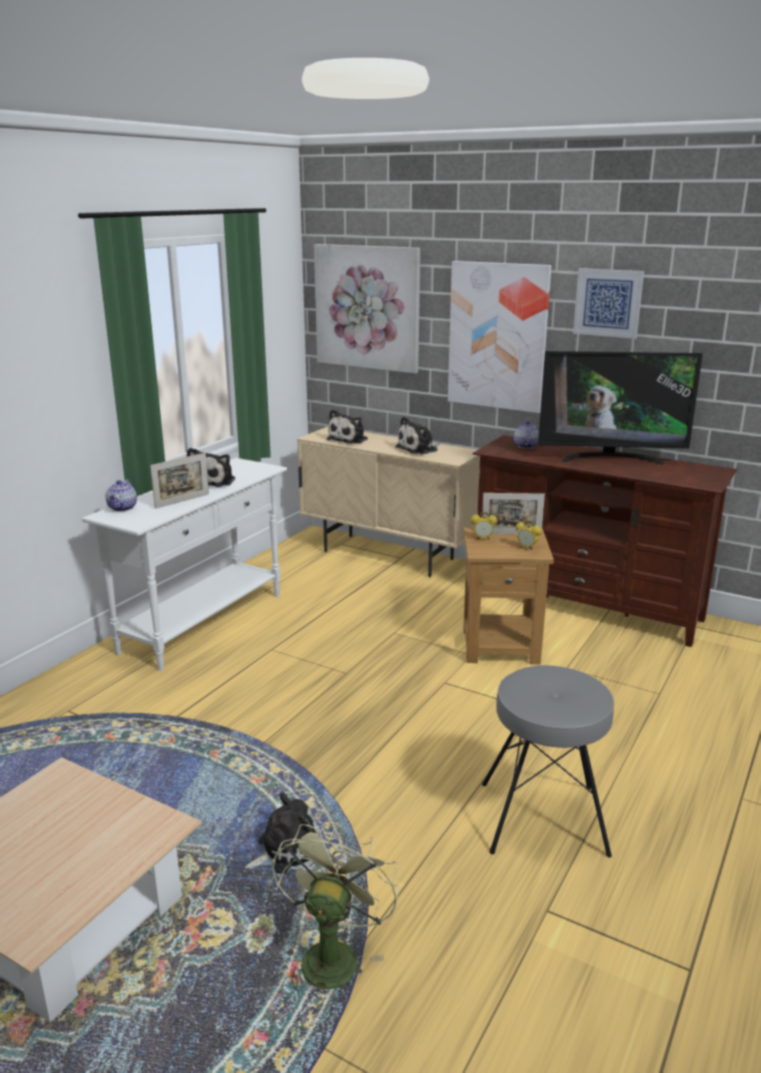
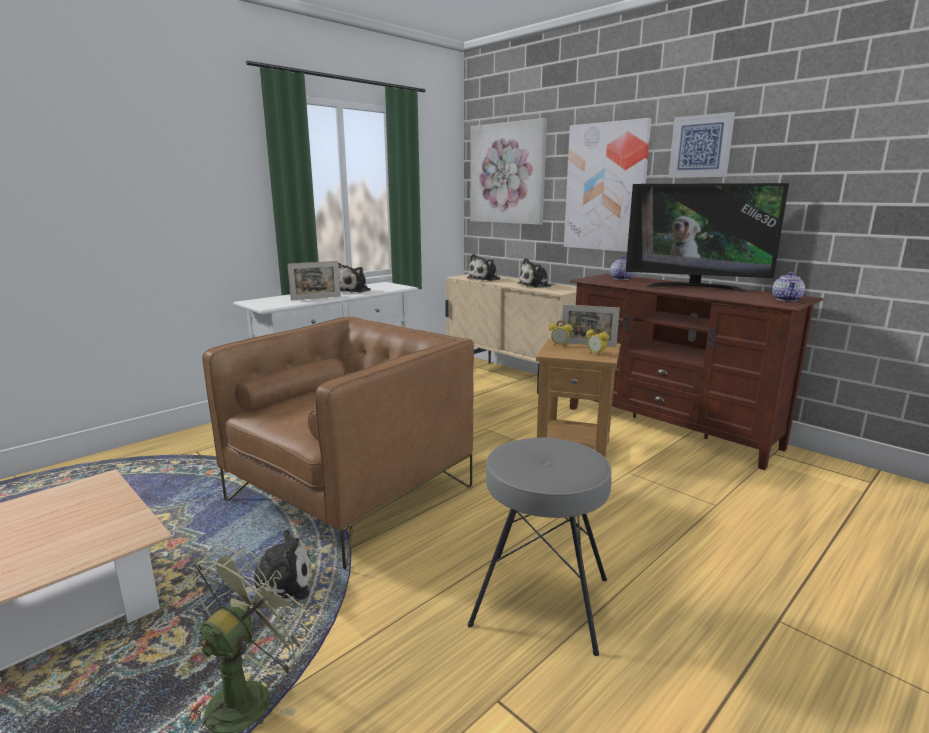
camera: 15 degrees right, 5 degrees down
teapot [105,479,137,511] -> teapot moved to [772,272,805,301]
none -> brown armchair [202,316,474,569]

